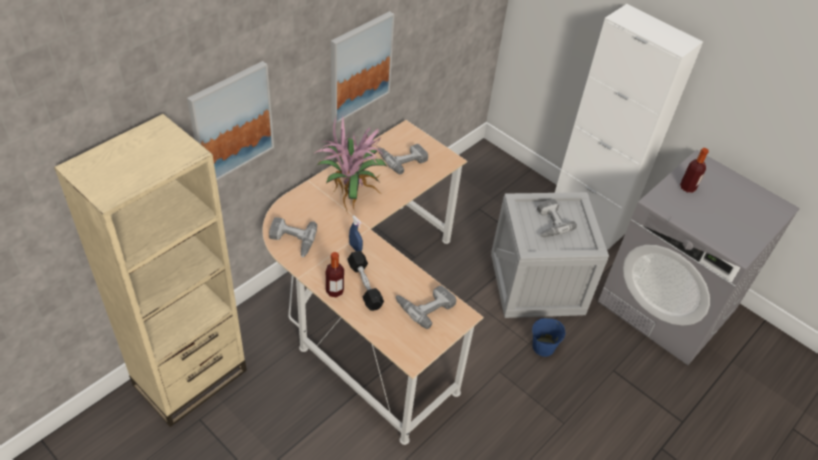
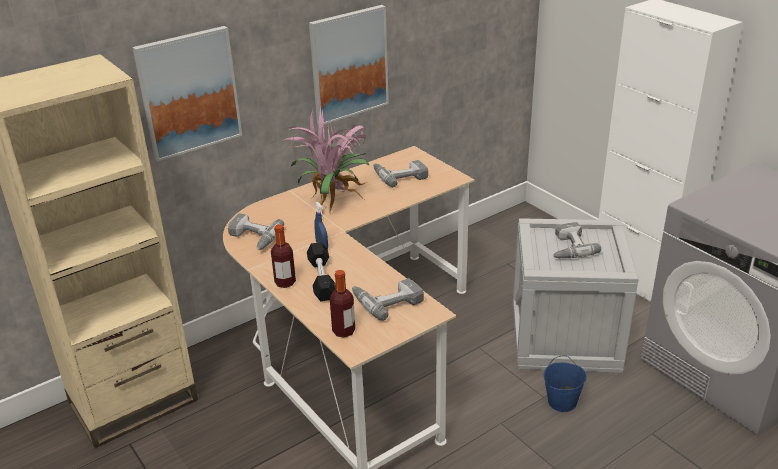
camera: 15 degrees right, 15 degrees down
bottle [680,148,709,193] -> bottle moved to [330,270,355,338]

